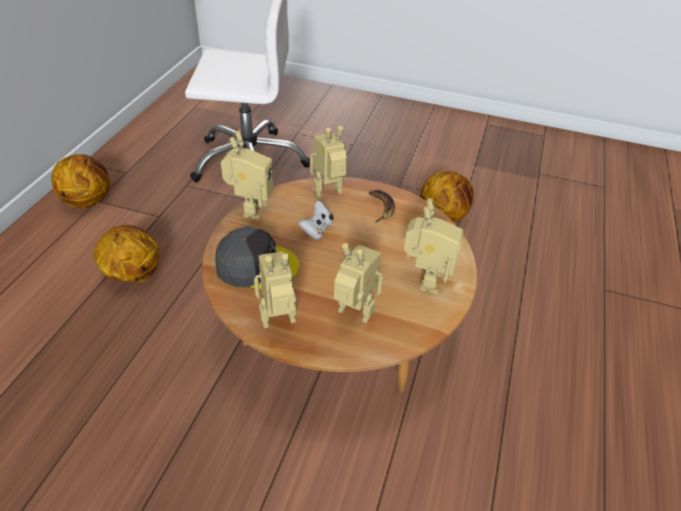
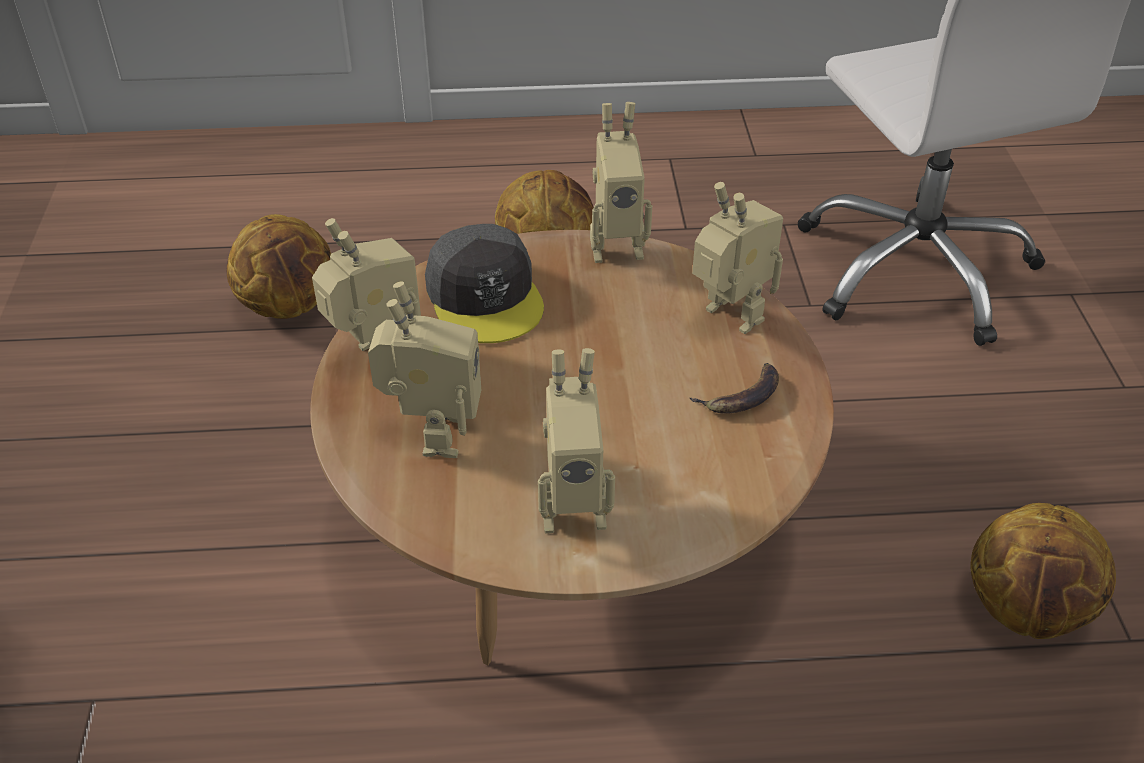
camera: 70 degrees right, 0 degrees up
basketball [51,154,110,208] -> basketball moved to [227,214,331,319]
white game controller [299,200,334,240] -> none

